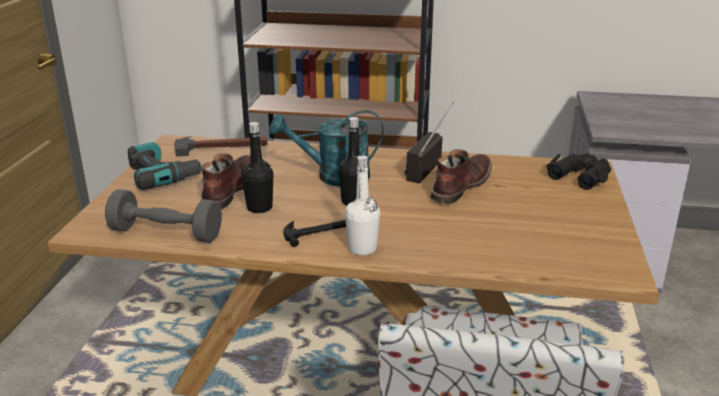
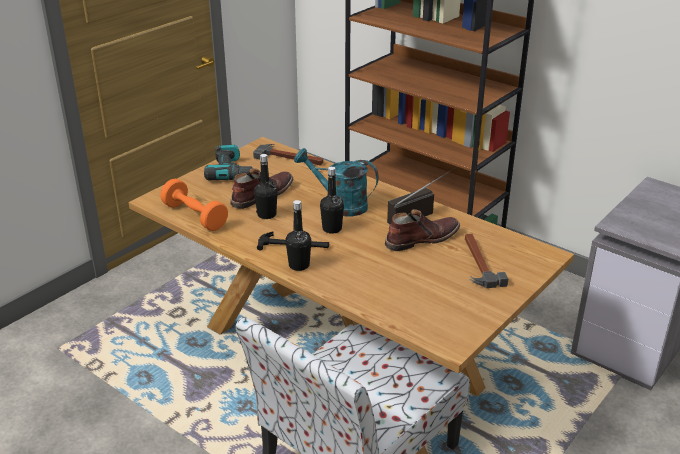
camera: 30 degrees right, 5 degrees up
grey dumbbell [105,189,222,243] -> orange dumbbell [160,179,228,231]
white bottle [345,155,380,255] -> black bottle [286,200,311,271]
black binoculars [547,154,611,190] -> none
none -> hammer [465,234,508,288]

